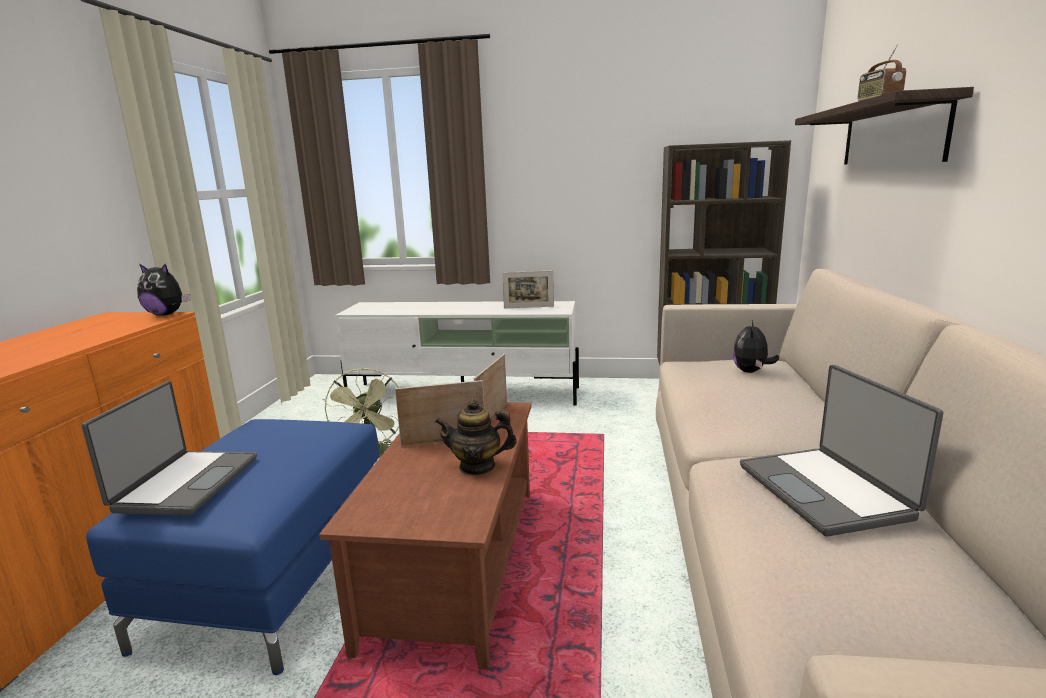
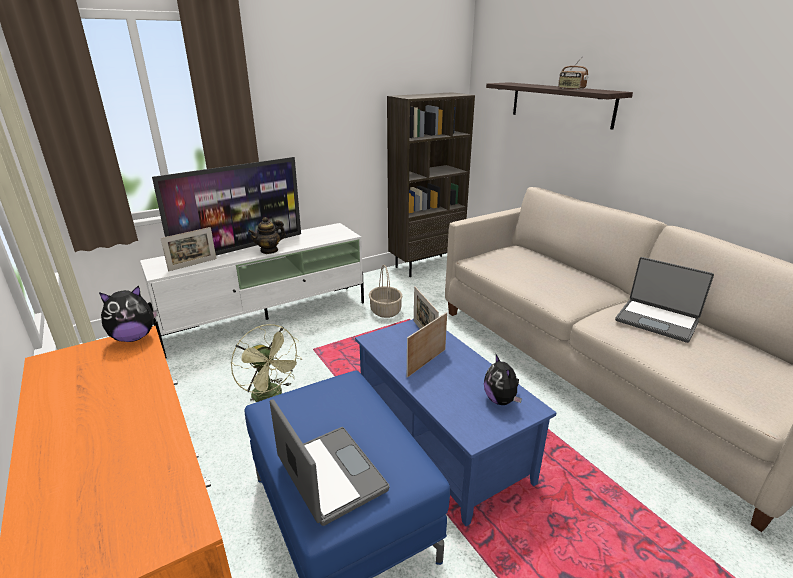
camera: 40 degrees left, 10 degrees up
brown coffee table [319,402,531,669] -> blue coffee table [355,319,556,526]
teapot [435,399,517,475] -> teapot moved to [248,217,286,254]
picture frame [502,270,554,308] -> picture frame moved to [160,227,217,271]
plush toy [733,321,779,373] -> plush toy moved to [484,354,522,405]
none -> television [152,157,301,256]
none -> basket [369,265,403,318]

